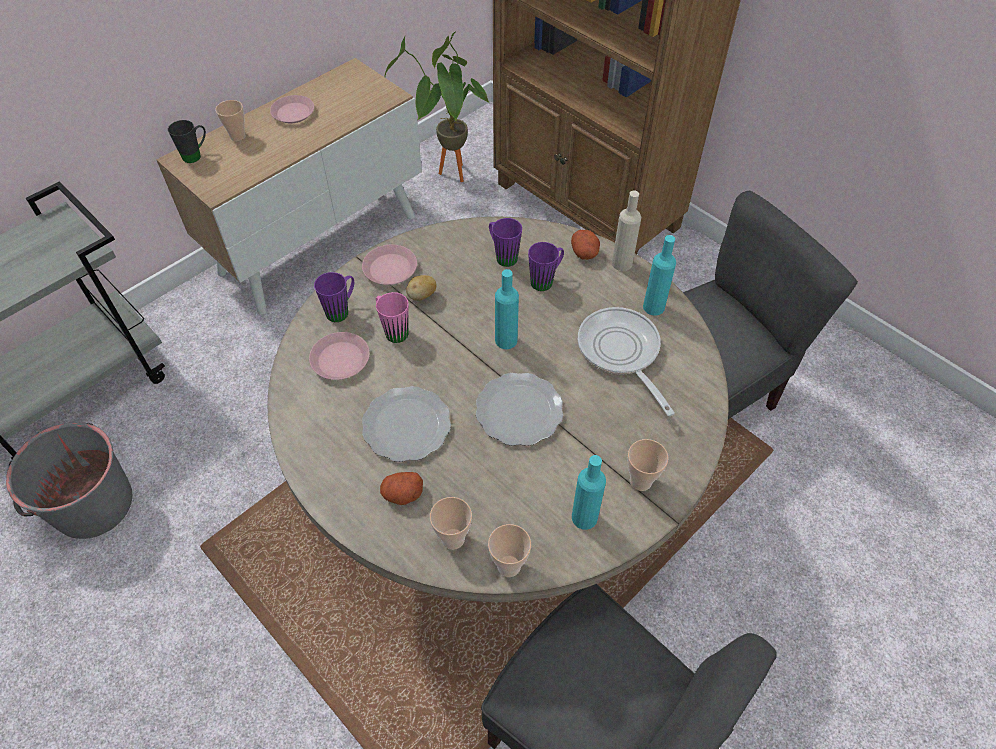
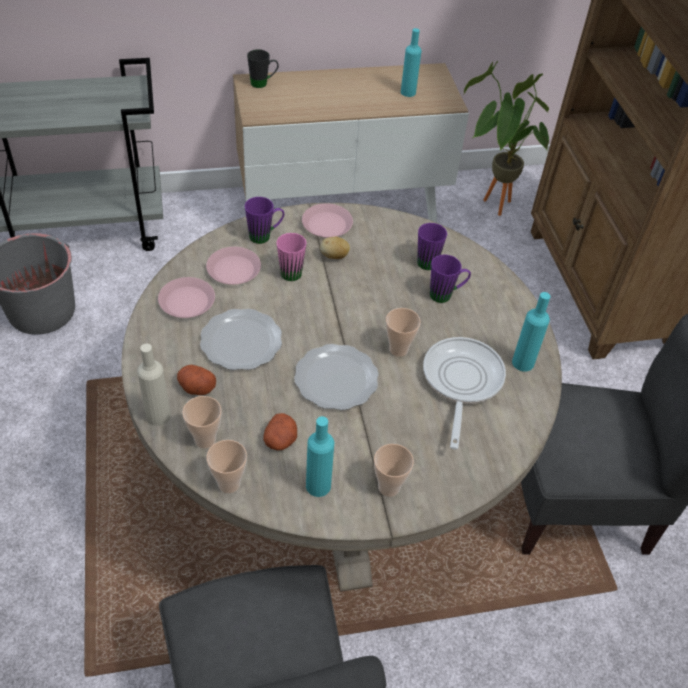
camera: 30 degrees right, 5 degrees down
cup [215,100,246,141] -> cup moved to [386,308,421,357]
pink plate [270,95,314,123] -> pink plate moved to [158,277,215,318]
turquoise bottle [495,269,519,349] -> turquoise bottle moved to [401,28,422,97]
potato [571,230,600,260] -> potato moved to [263,413,297,450]
beige bottle [612,191,641,271] -> beige bottle moved to [137,344,171,426]

